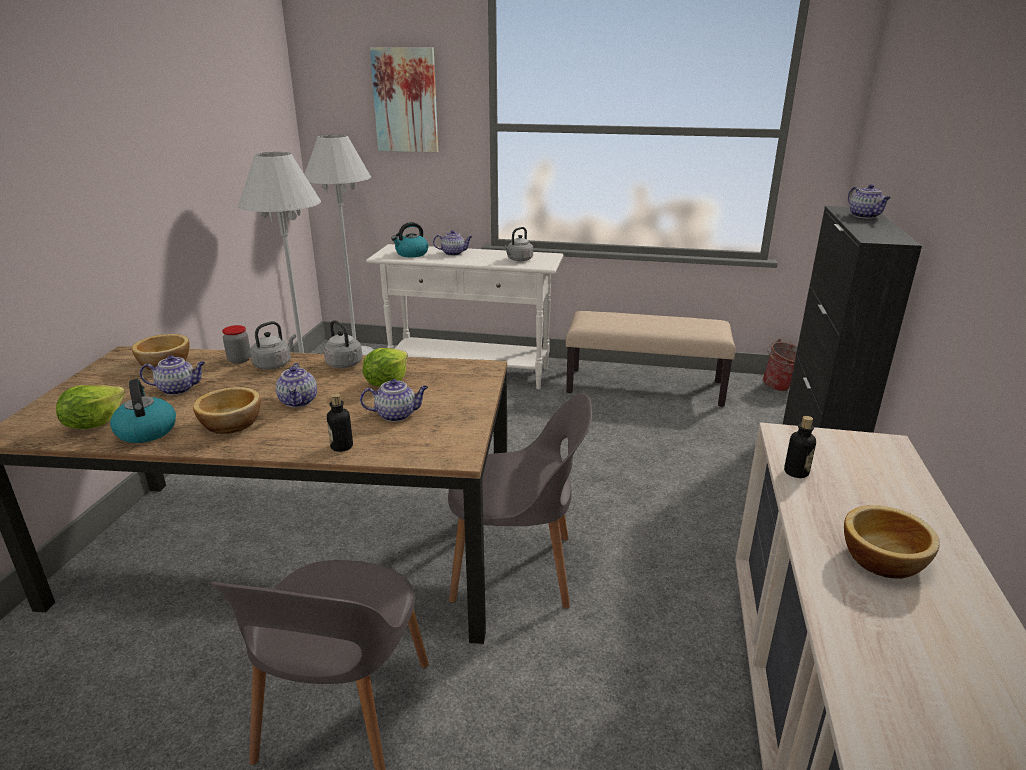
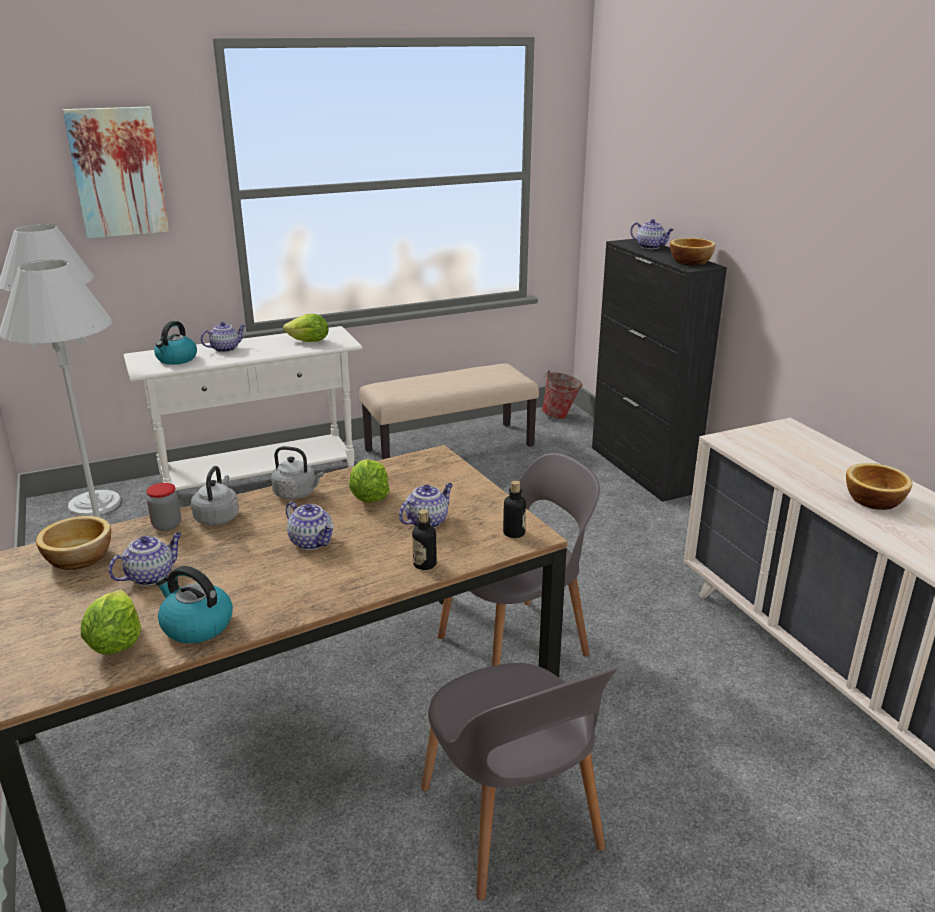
camera: 35 degrees left, 0 degrees up
bowl [193,387,260,434] -> bowl moved to [670,238,716,265]
grey kettle [503,227,533,261] -> lettuce [283,314,329,342]
bottle [784,416,816,478] -> bottle moved to [503,481,526,538]

